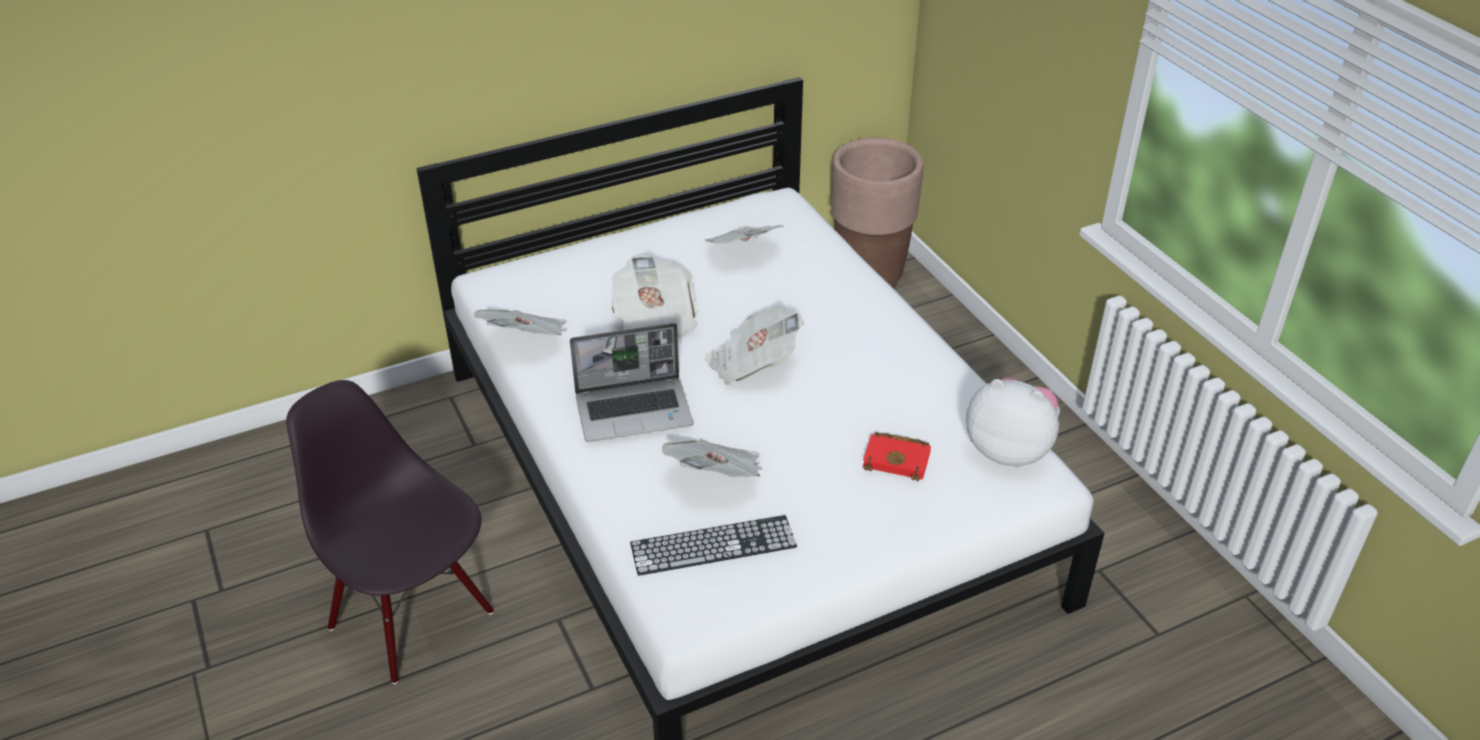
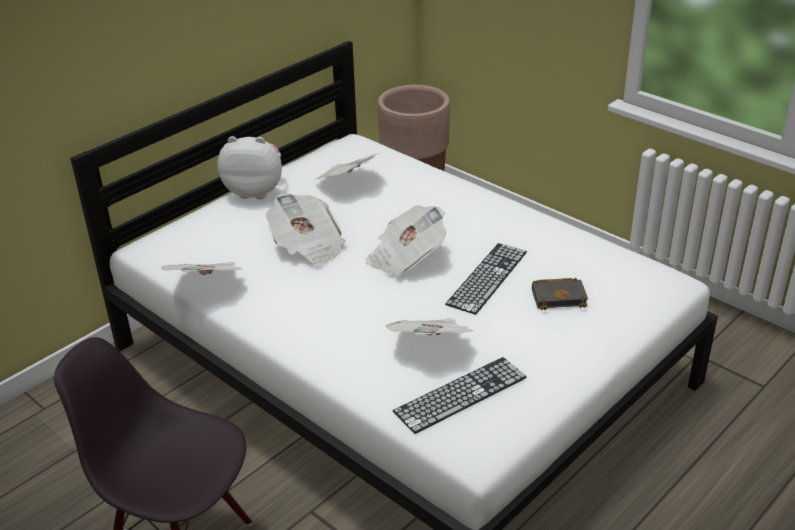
camera: 20 degrees left, 5 degrees down
laptop [570,323,693,442] -> none
red book [863,432,931,481] -> black book [532,278,588,310]
plush toy [966,377,1060,467] -> plush toy moved to [217,136,282,199]
none -> keyboard [445,243,527,315]

